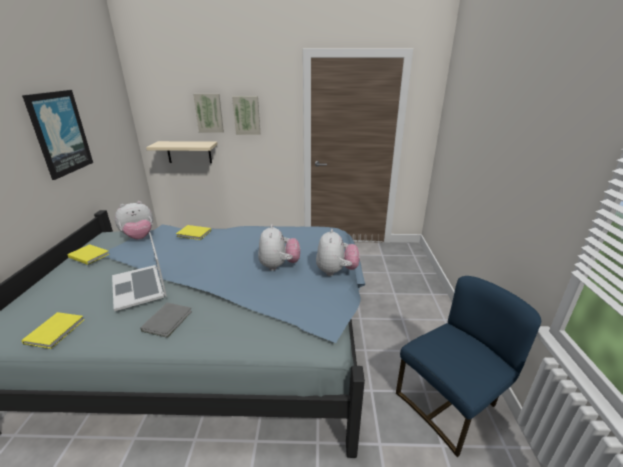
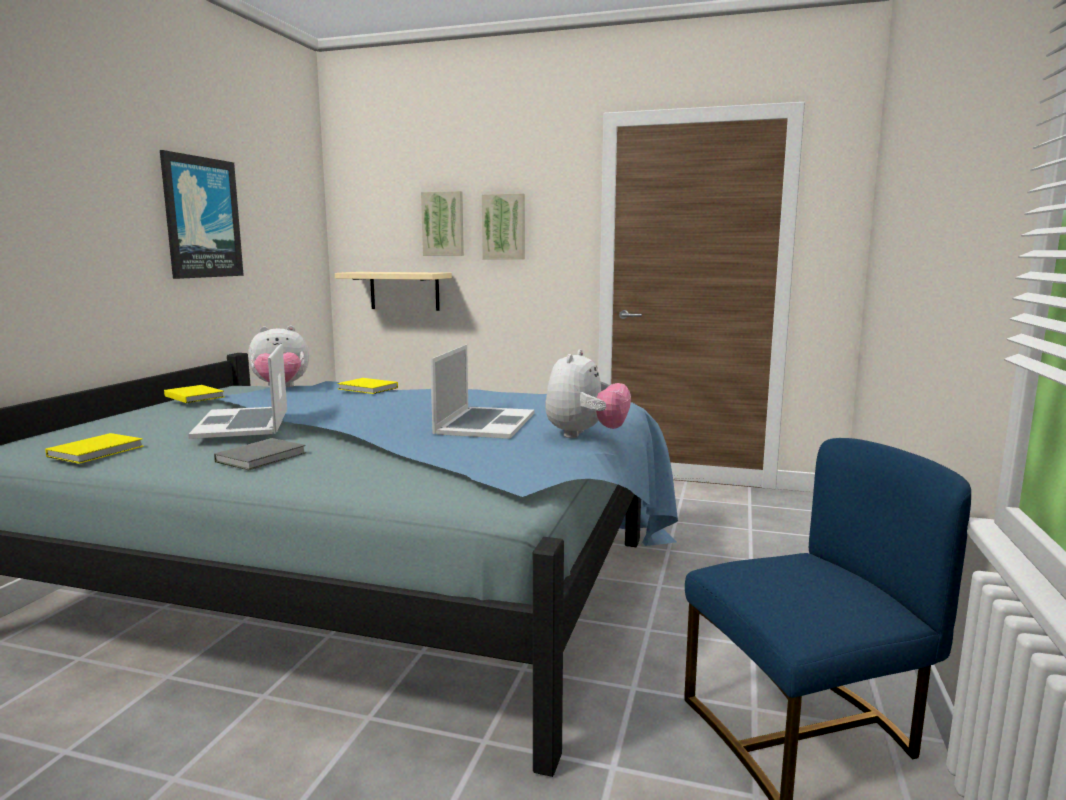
camera: 15 degrees right, 15 degrees down
plush toy [258,224,300,271] -> laptop [430,344,535,439]

